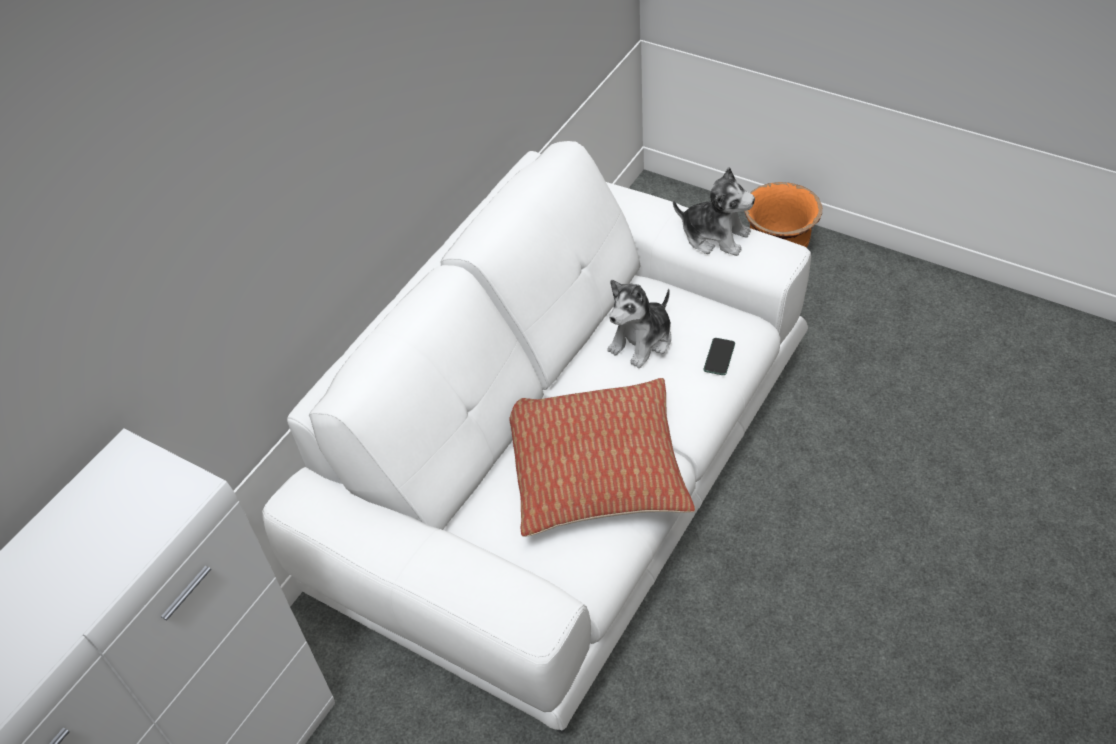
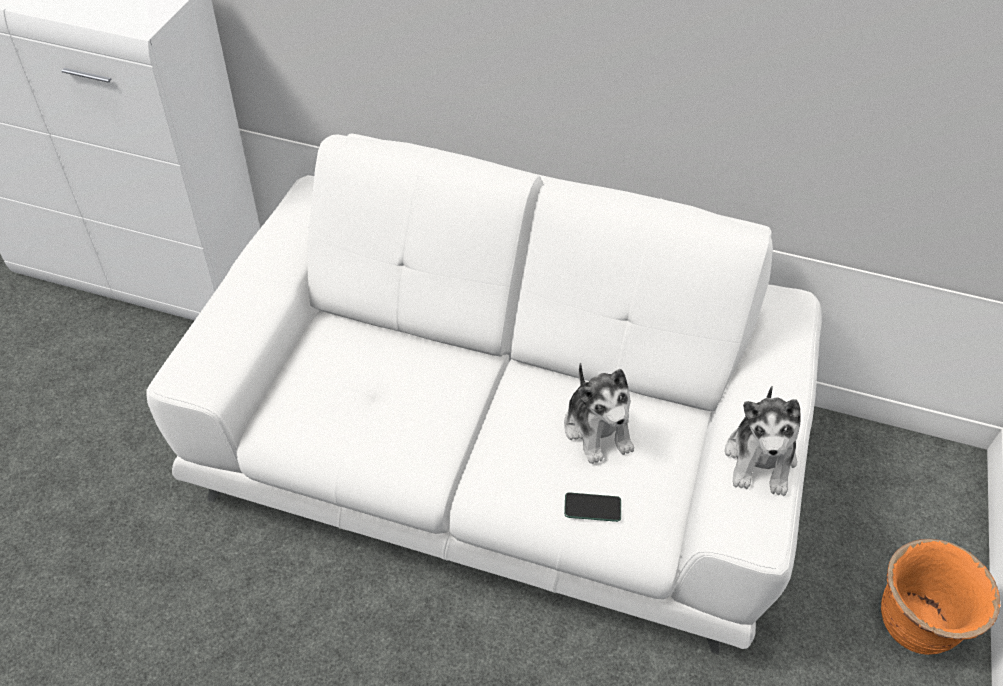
camera: 70 degrees right, 0 degrees up
pillow [509,378,695,537] -> none
plush toy [607,280,671,368] -> plush toy turned 135 degrees counterclockwise [564,363,634,464]

